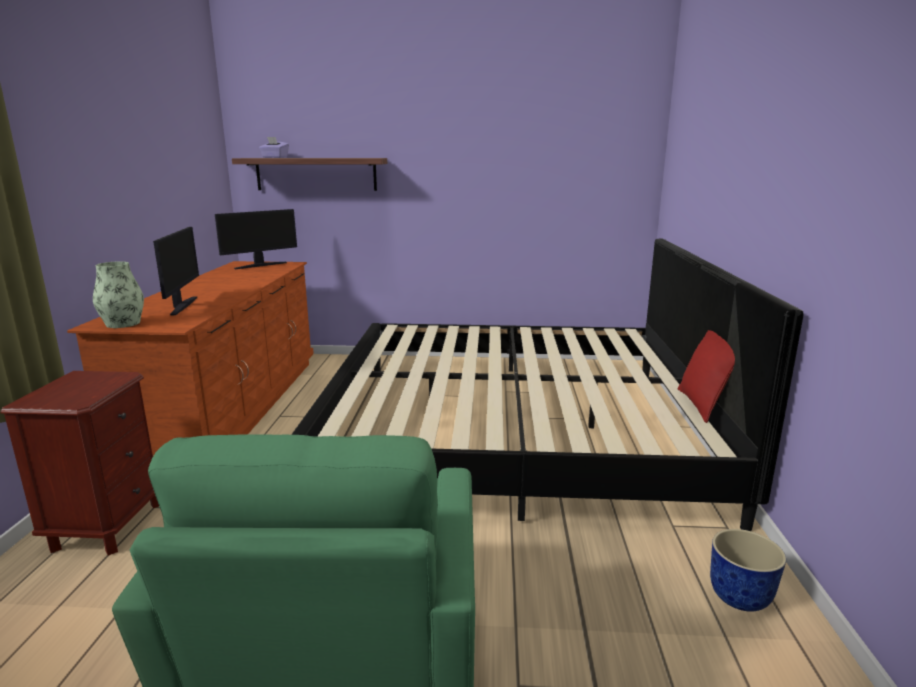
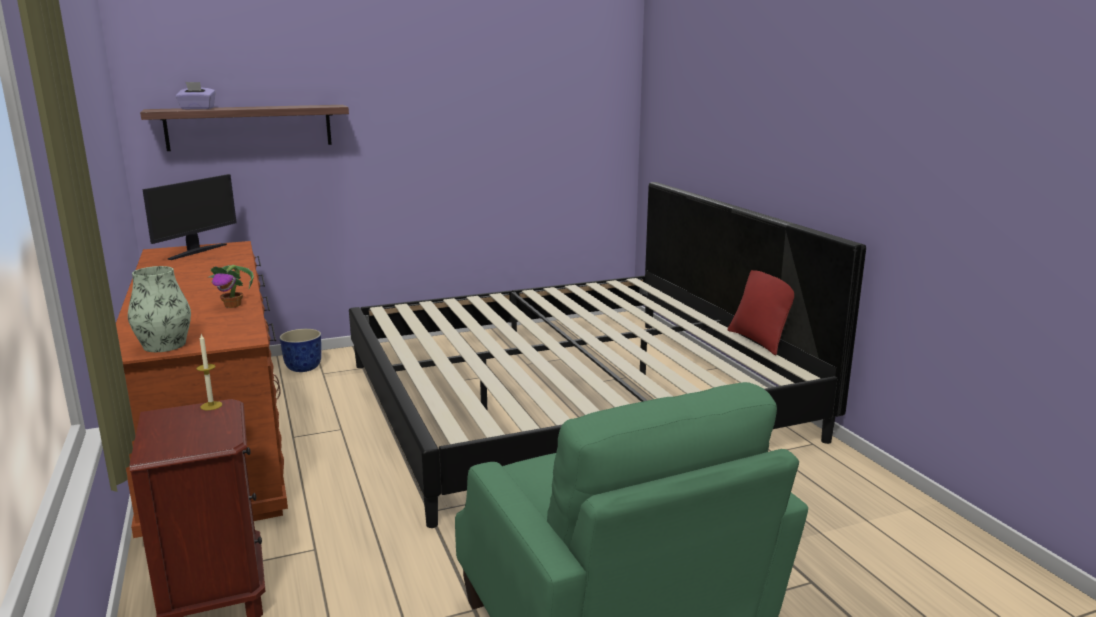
camera: 25 degrees left, 0 degrees up
monitor [153,227,199,315] -> none
planter [710,529,786,612] -> planter moved to [279,329,322,372]
none -> candle [197,334,222,410]
none -> potted plant [207,265,254,308]

